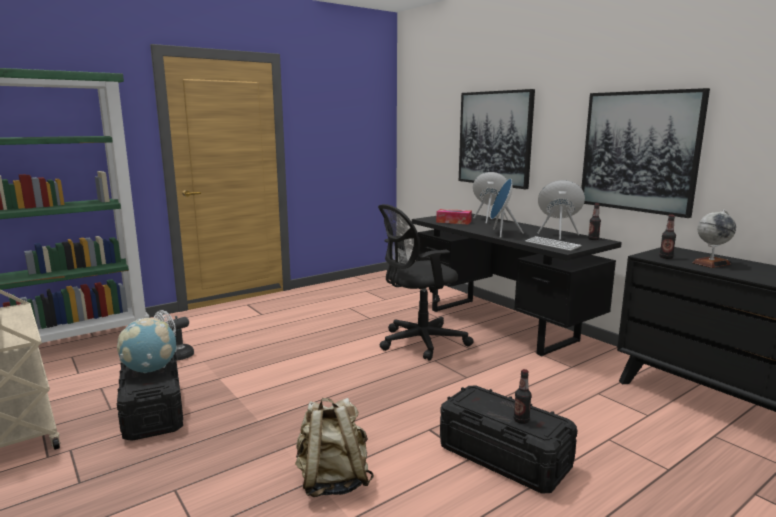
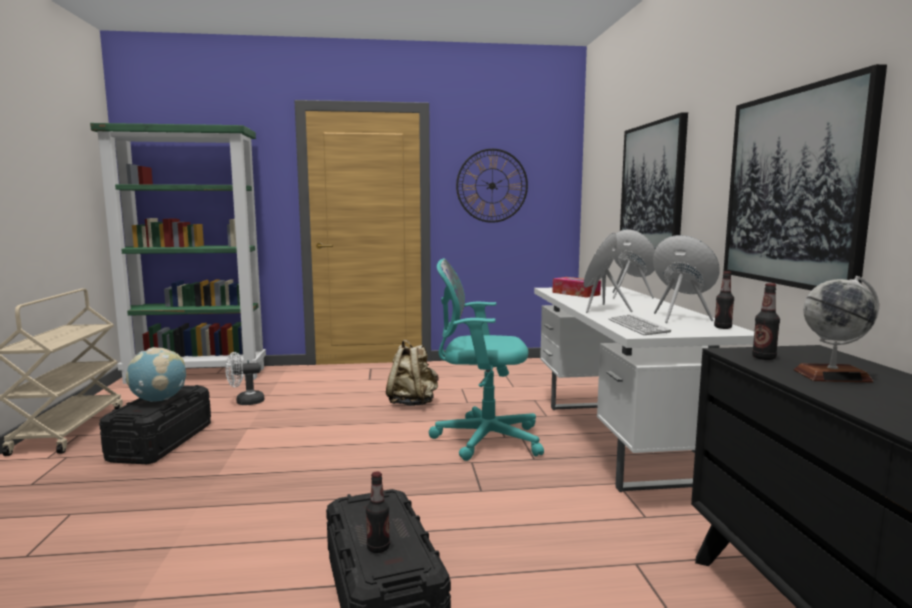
camera: 30 degrees right, 5 degrees down
beige backpack [295,398,374,497] -> beige backpack moved to [386,340,438,406]
black office chair [378,204,473,361] -> turquoise office chair [428,258,544,461]
black desk [412,214,622,356] -> white desk [534,286,754,492]
none -> wall clock [456,149,528,223]

